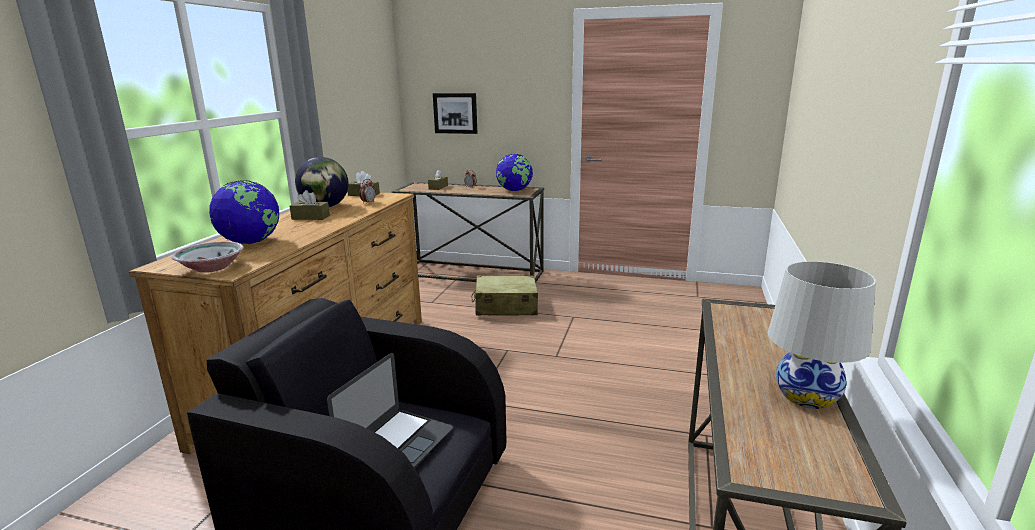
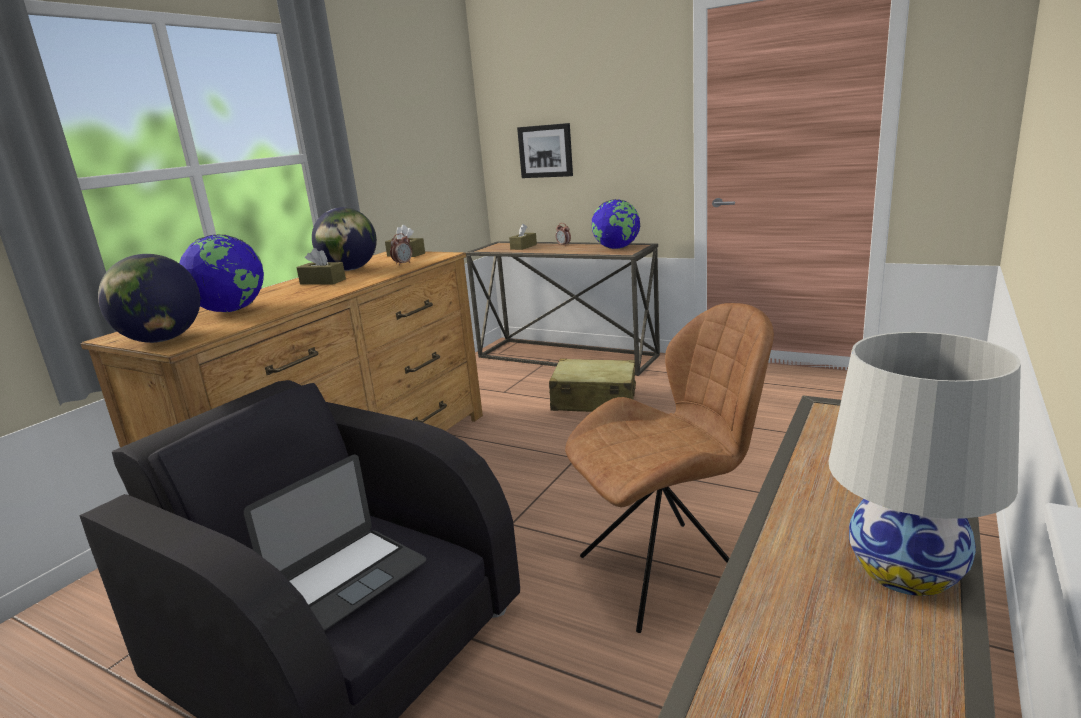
camera: 15 degrees right, 0 degrees up
bowl [172,241,244,273] -> globe [98,254,200,343]
none -> brown chair [565,303,774,633]

